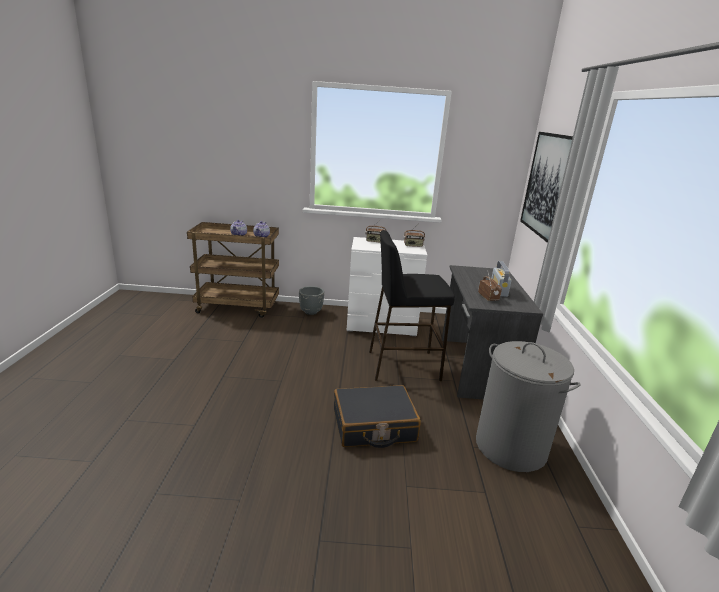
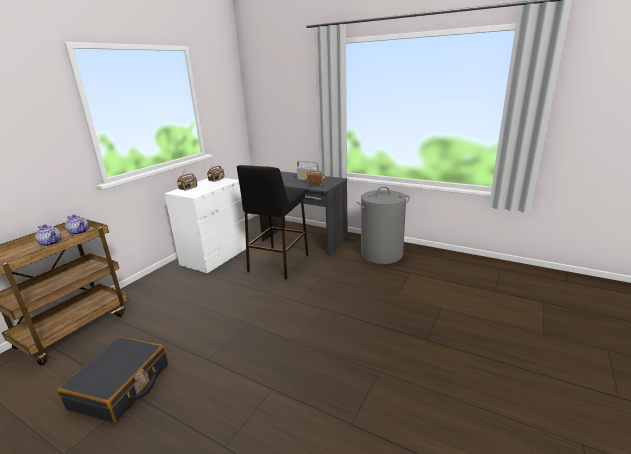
camera: 60 degrees left, 0 degrees up
grey planter [299,286,324,315] -> none
black suitcase [334,385,421,448] -> black suitcase moved to [57,337,168,423]
picture [520,132,573,243] -> none

